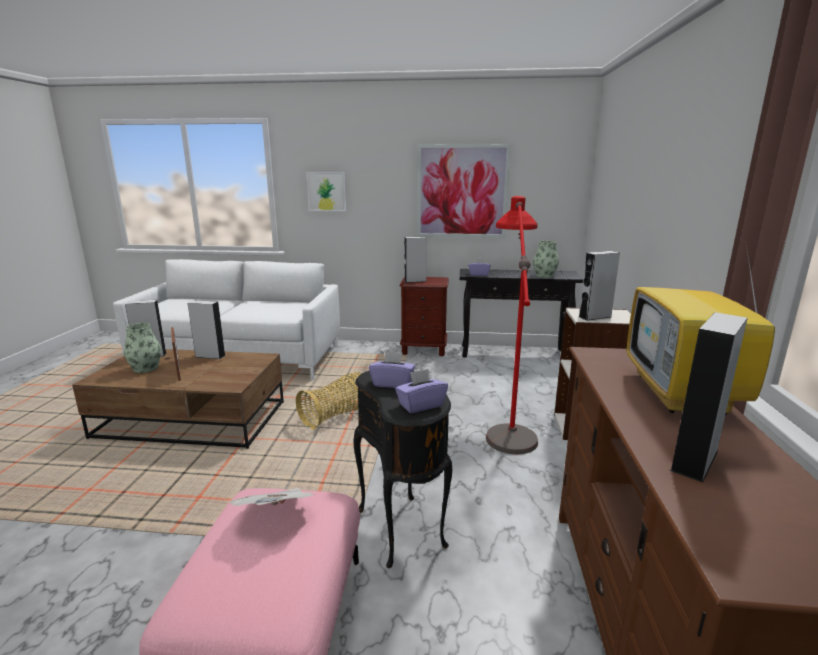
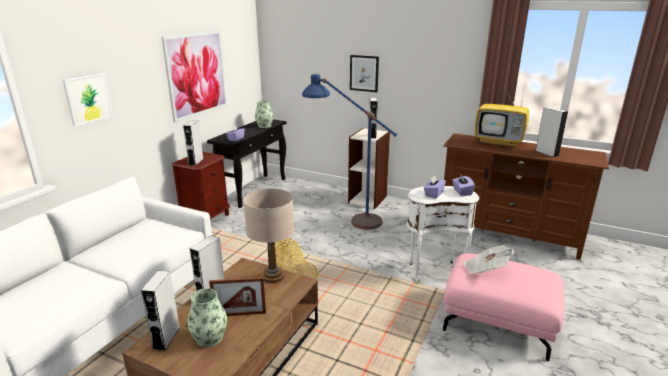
camera: 70 degrees left, 5 degrees up
black side table [353,371,452,569] -> white side table [406,186,479,283]
red floor lamp [486,196,538,454] -> blue floor lamp [302,74,397,230]
none -> beige table lamp [243,188,294,283]
none -> picture [350,55,379,92]

